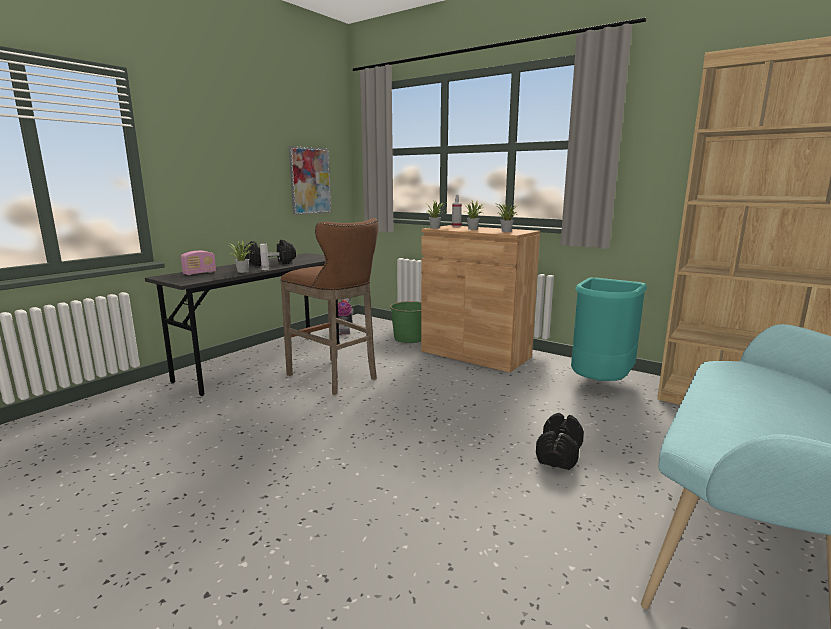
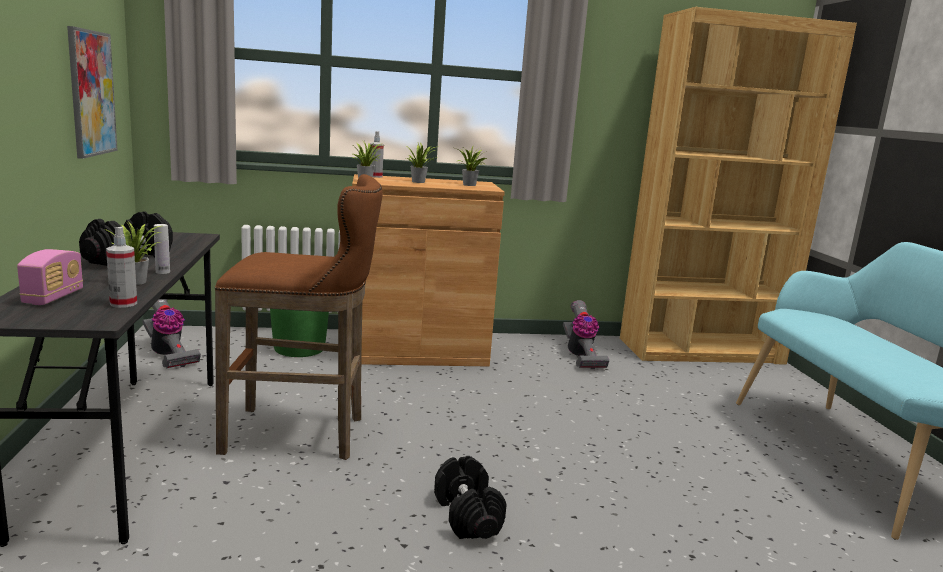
camera: 45 degrees left, 0 degrees up
black dumbbell [536,413,584,470] -> black dumbbell moved to [434,456,507,539]
turquoise trash can [571,277,647,381] -> vacuum cleaner [563,300,609,369]
none -> spray bottle [106,227,137,308]

